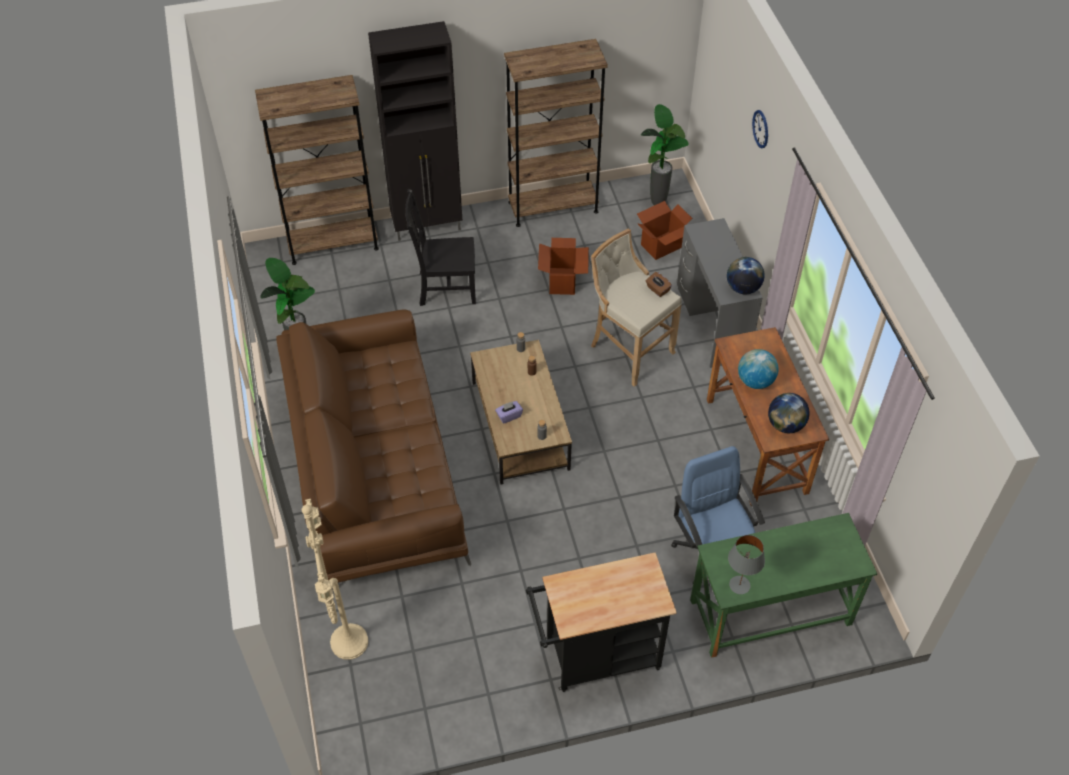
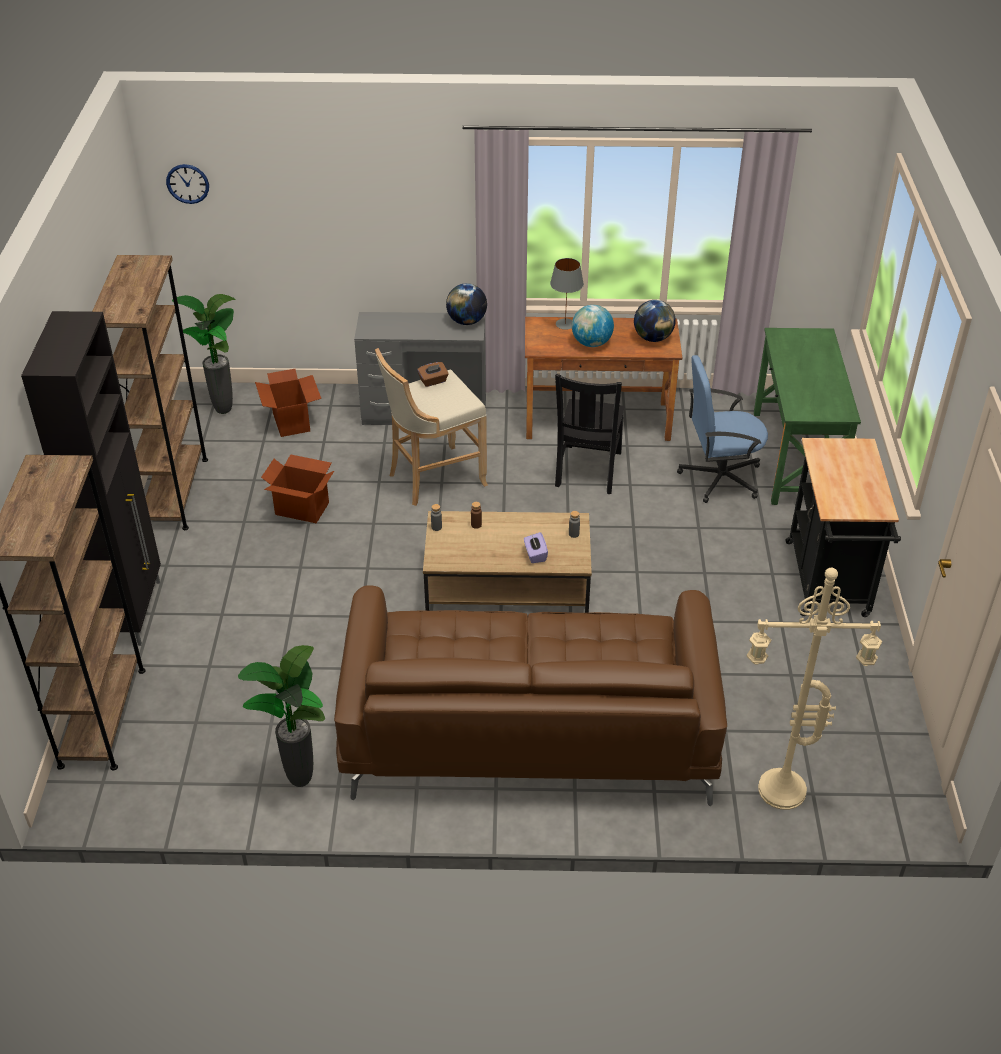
camera: 75 degrees left, 10 degrees down
black chair [405,189,476,306] -> black chair moved to [555,374,625,494]
grey table lamp [728,535,765,594] -> grey table lamp moved to [550,258,584,330]
wall clock [752,110,768,148] -> wall clock moved to [166,164,209,204]

